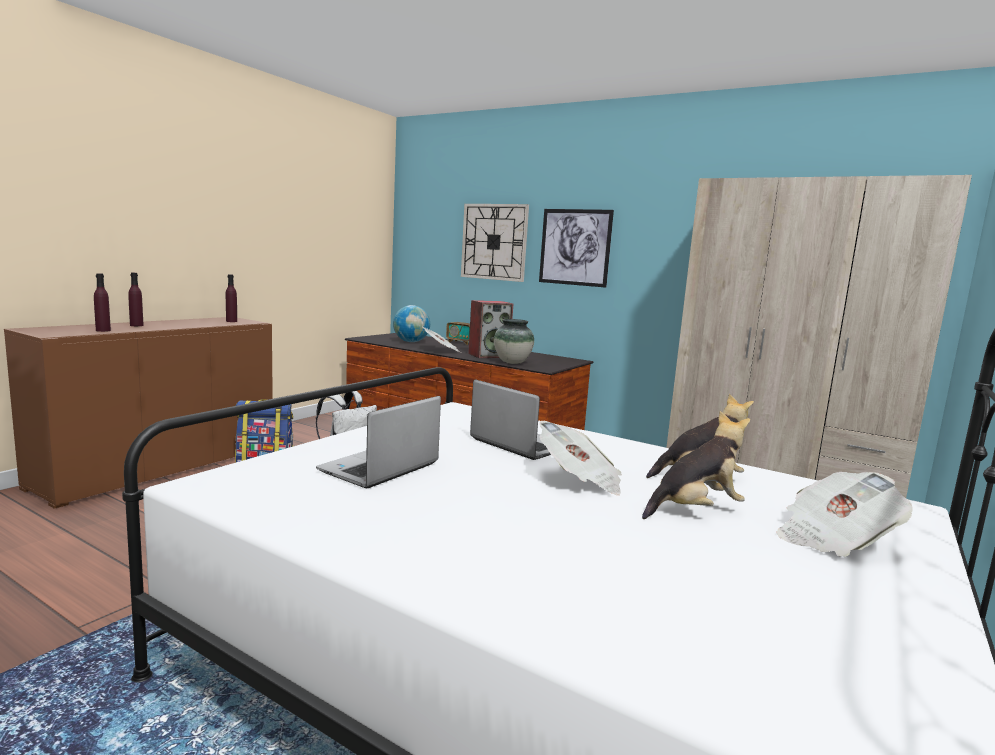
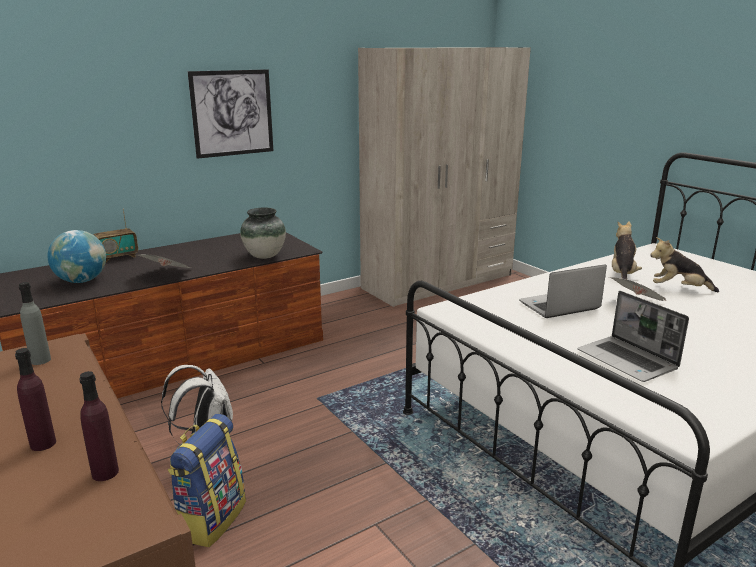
camera: 65 degrees left, 10 degrees up
purple bottle [226,274,237,322] -> grey bottle [19,282,51,365]
wall clock [461,204,529,282] -> none
speaker [468,300,513,358] -> none
plush toy [642,411,750,519] -> plush toy turned 75 degrees counterclockwise [650,237,719,292]
newspaper [776,472,913,557] -> none

